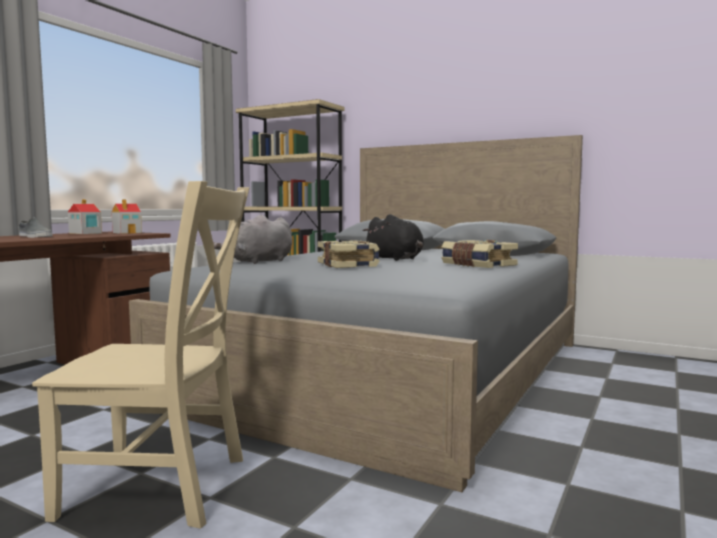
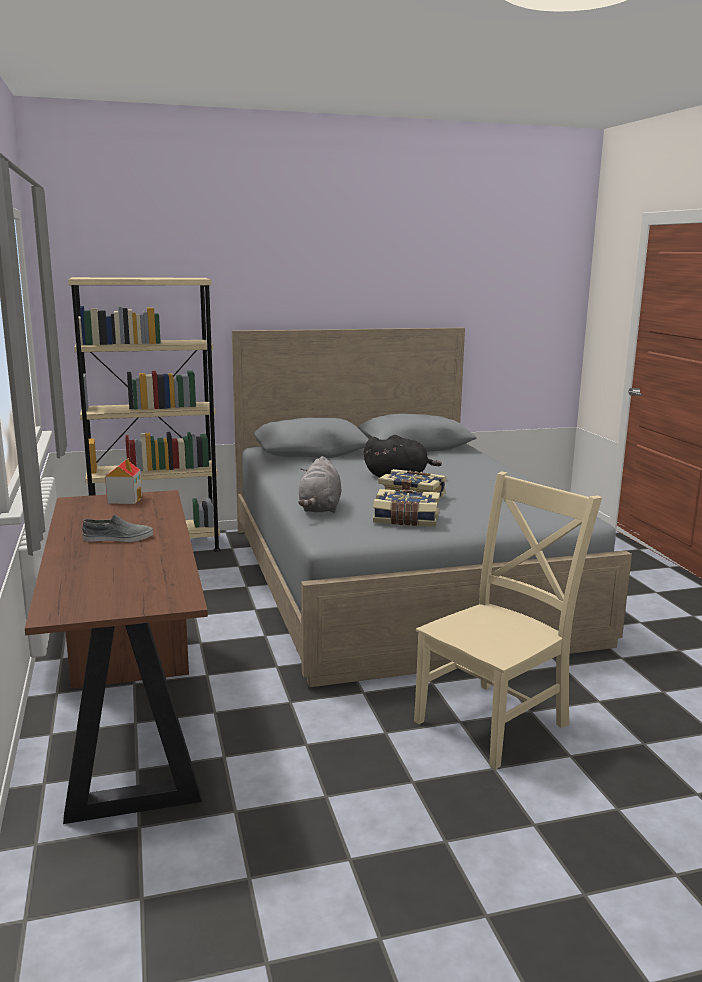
camera: 45 degrees left, 10 degrees up
toy house [68,199,102,234] -> none
book [441,240,518,268] -> book moved to [373,489,440,527]

